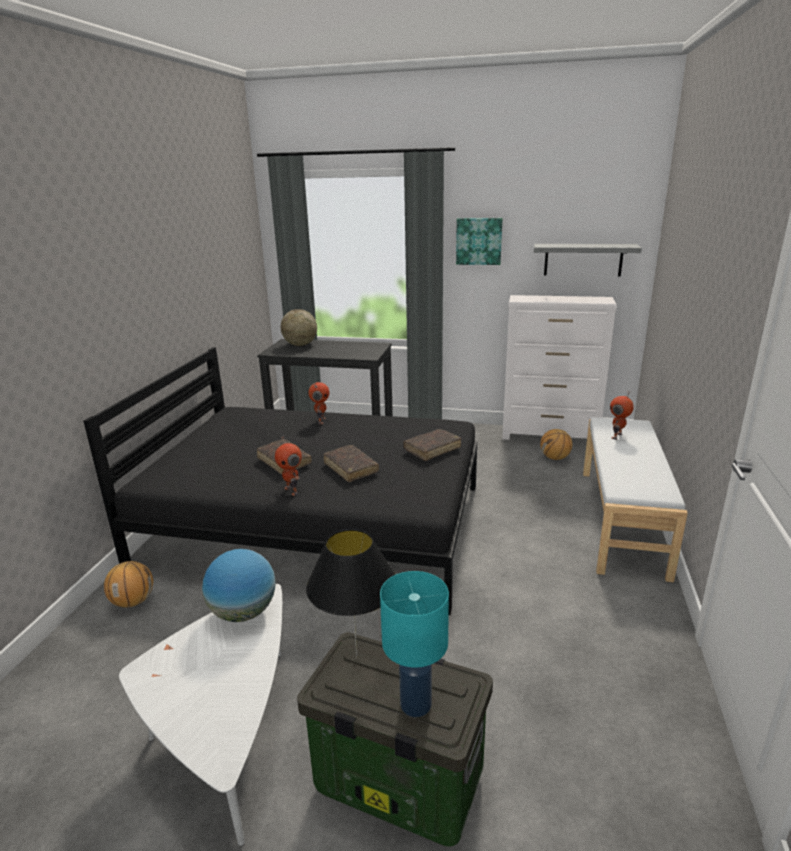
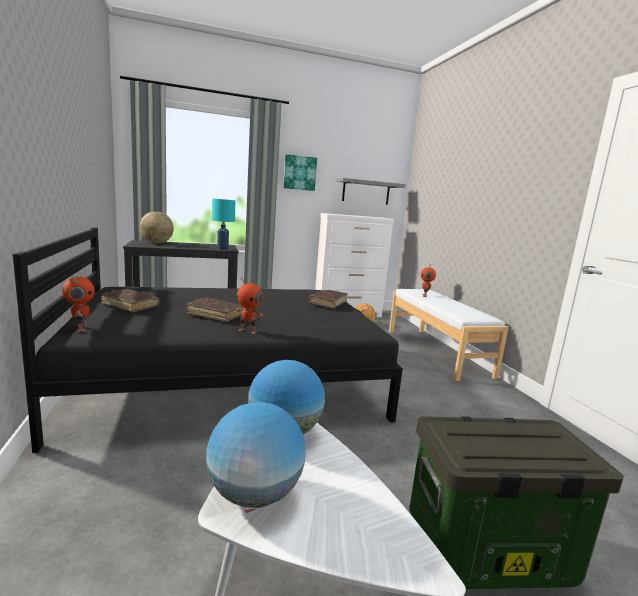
camera: 30 degrees left, 10 degrees down
basketball [104,561,153,607] -> none
black table lamp [306,529,395,658] -> none
toy robot [308,382,329,424] -> toy robot moved to [63,276,95,332]
brown book [324,445,379,482] -> brown book moved to [101,289,159,312]
turquoise table lamp [380,571,449,717] -> turquoise table lamp moved to [212,199,235,250]
none -> globe [206,402,306,508]

